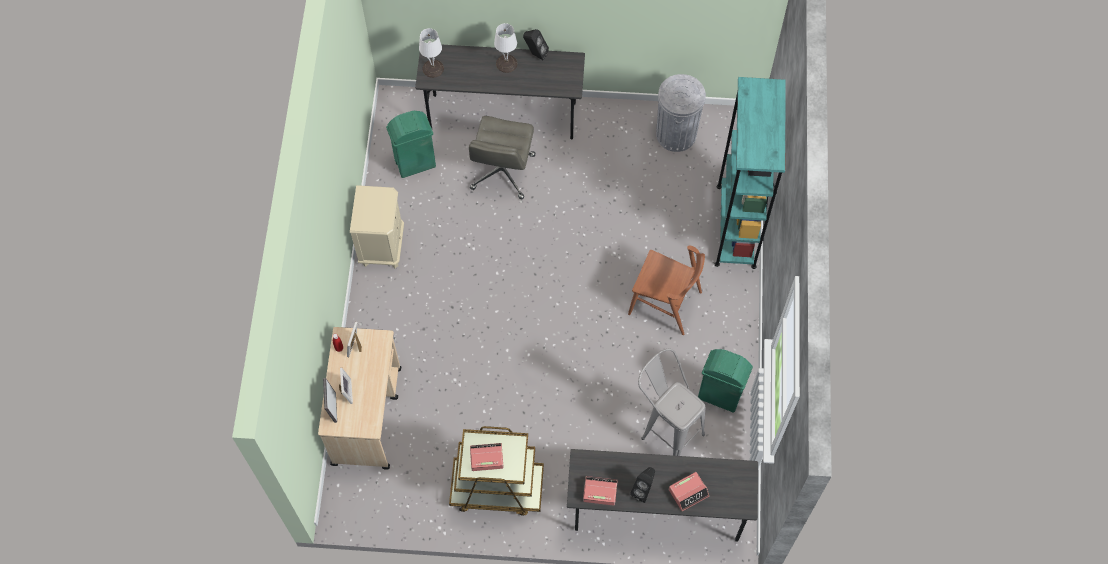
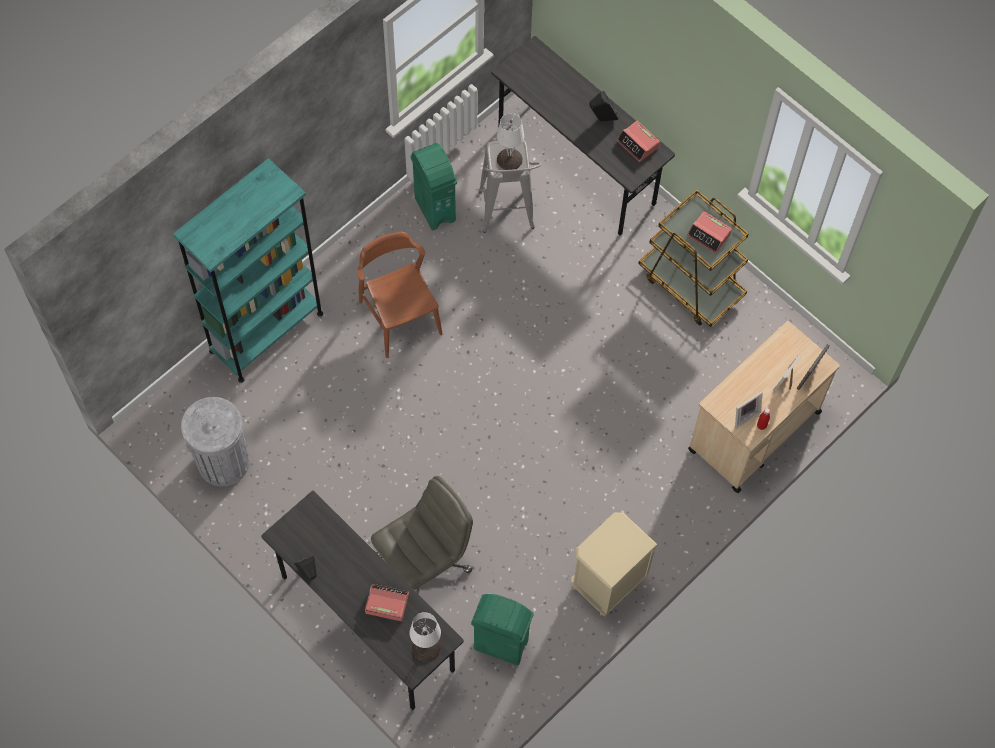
camera: 140 degrees left, 0 degrees up
white table lamp [494,23,517,73] -> white table lamp moved to [497,113,524,170]
alarm clock [669,472,709,511] -> alarm clock moved to [365,584,409,621]

